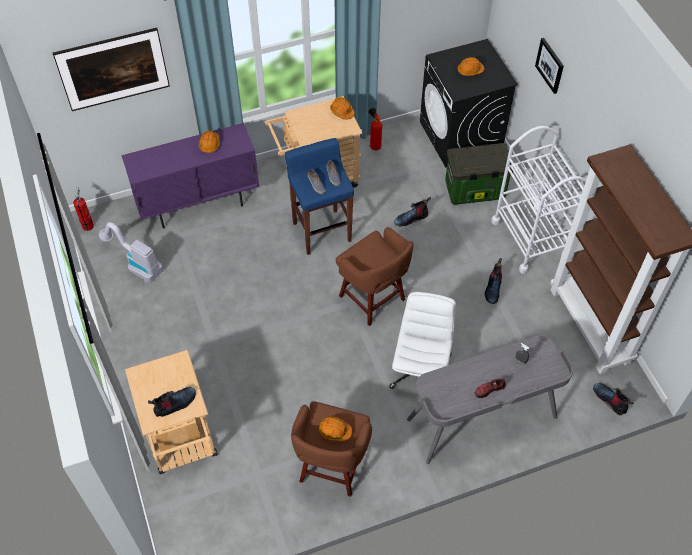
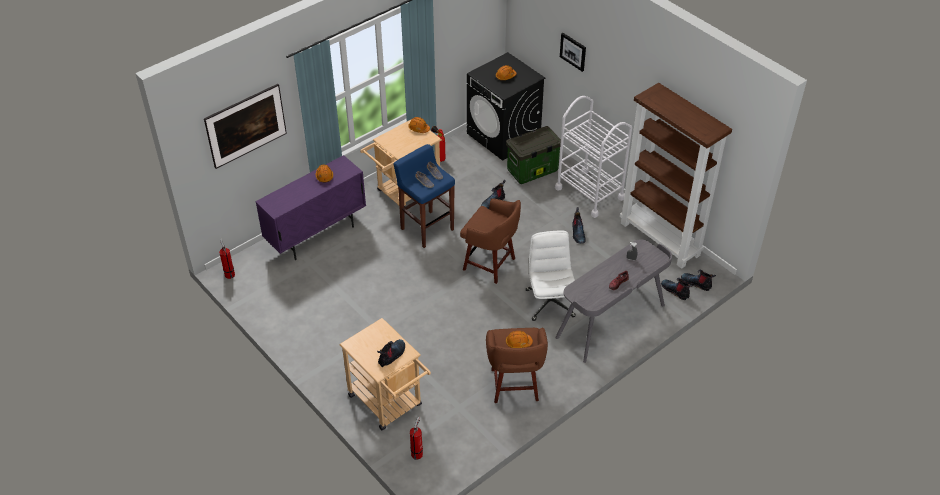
camera: 20 degrees left, 10 degrees down
vacuum cleaner [99,222,163,283] -> none
none -> fire extinguisher [410,417,423,460]
none -> boot [661,278,693,300]

